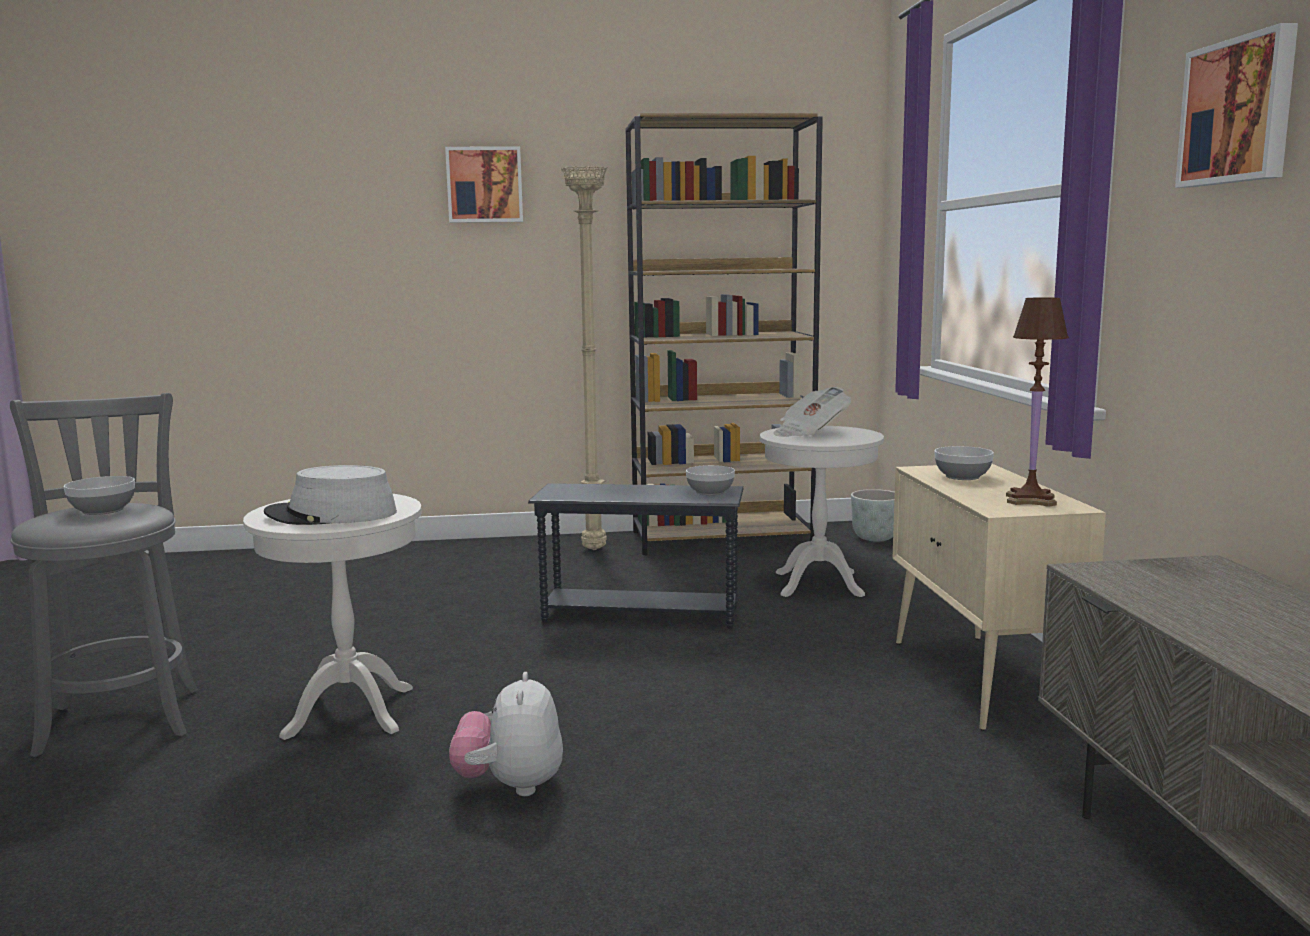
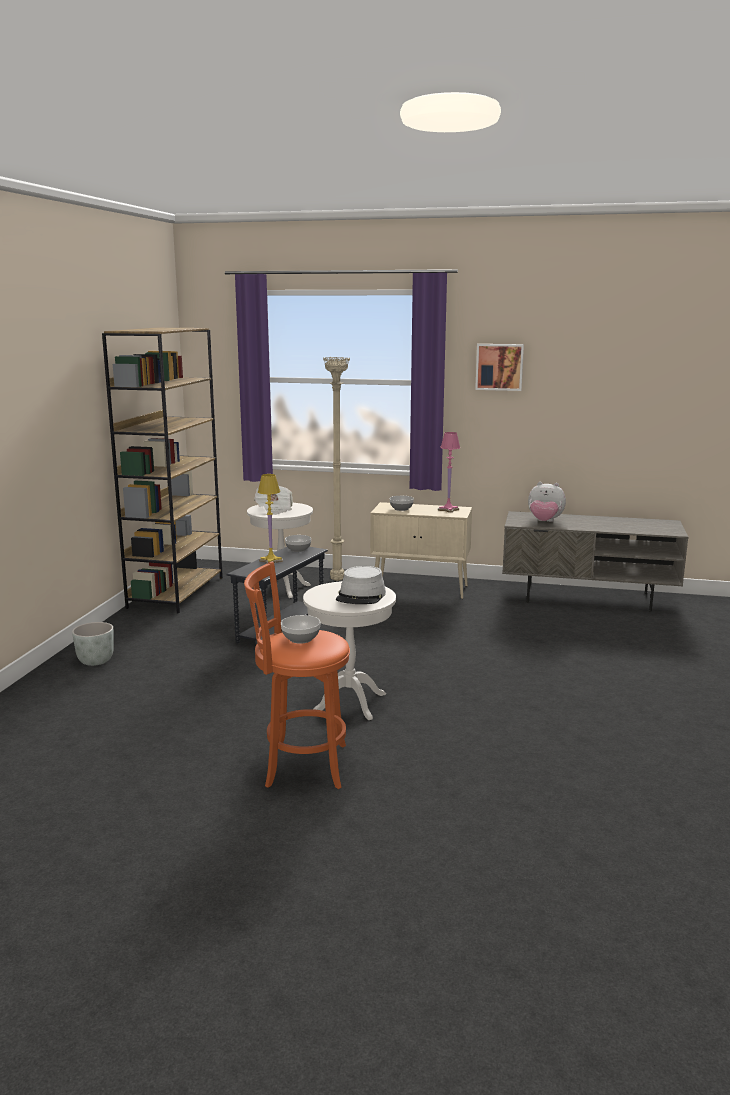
camera: 70 degrees left, 5 degrees up
grey stool [10,393,198,757] -> orange stool [244,561,350,789]
picture [445,147,523,223] -> none
plush toy [449,672,563,796] -> plush toy moved to [528,482,566,522]
beige floor lamp [561,166,608,550] -> beige floor lamp moved to [323,357,350,581]
grey planter [851,489,895,541] -> grey planter moved to [72,622,114,666]
brown table lamp [1006,297,1069,507] -> pink table lamp [438,432,460,513]
none -> yellow table lamp [258,474,283,564]

